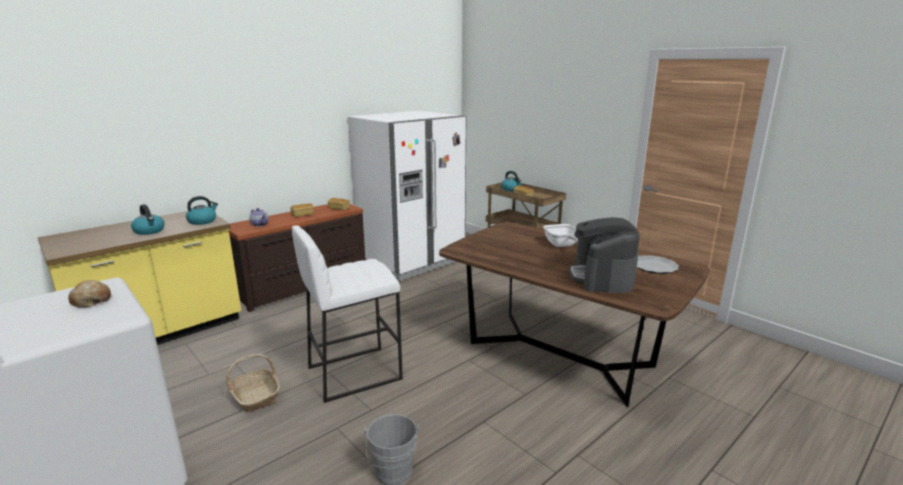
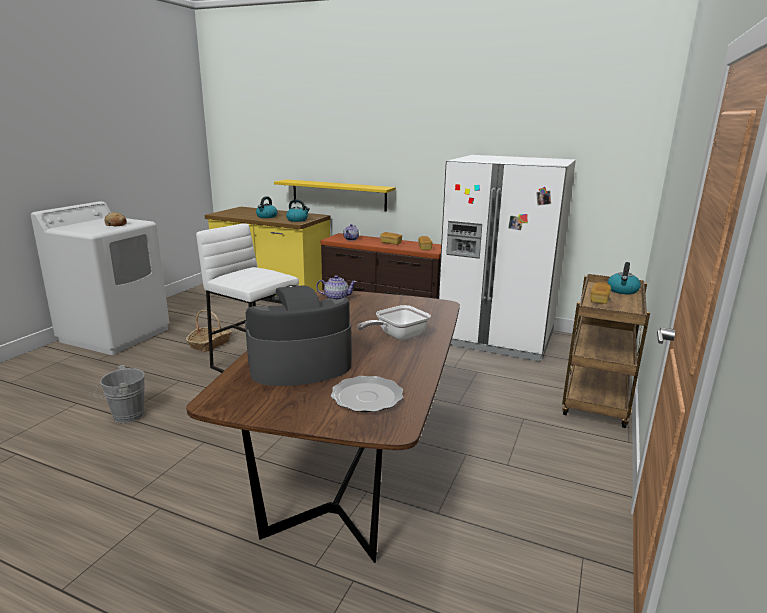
camera: 65 degrees right, 0 degrees up
none -> yellow shelf [274,179,396,212]
none -> teapot [316,275,357,299]

